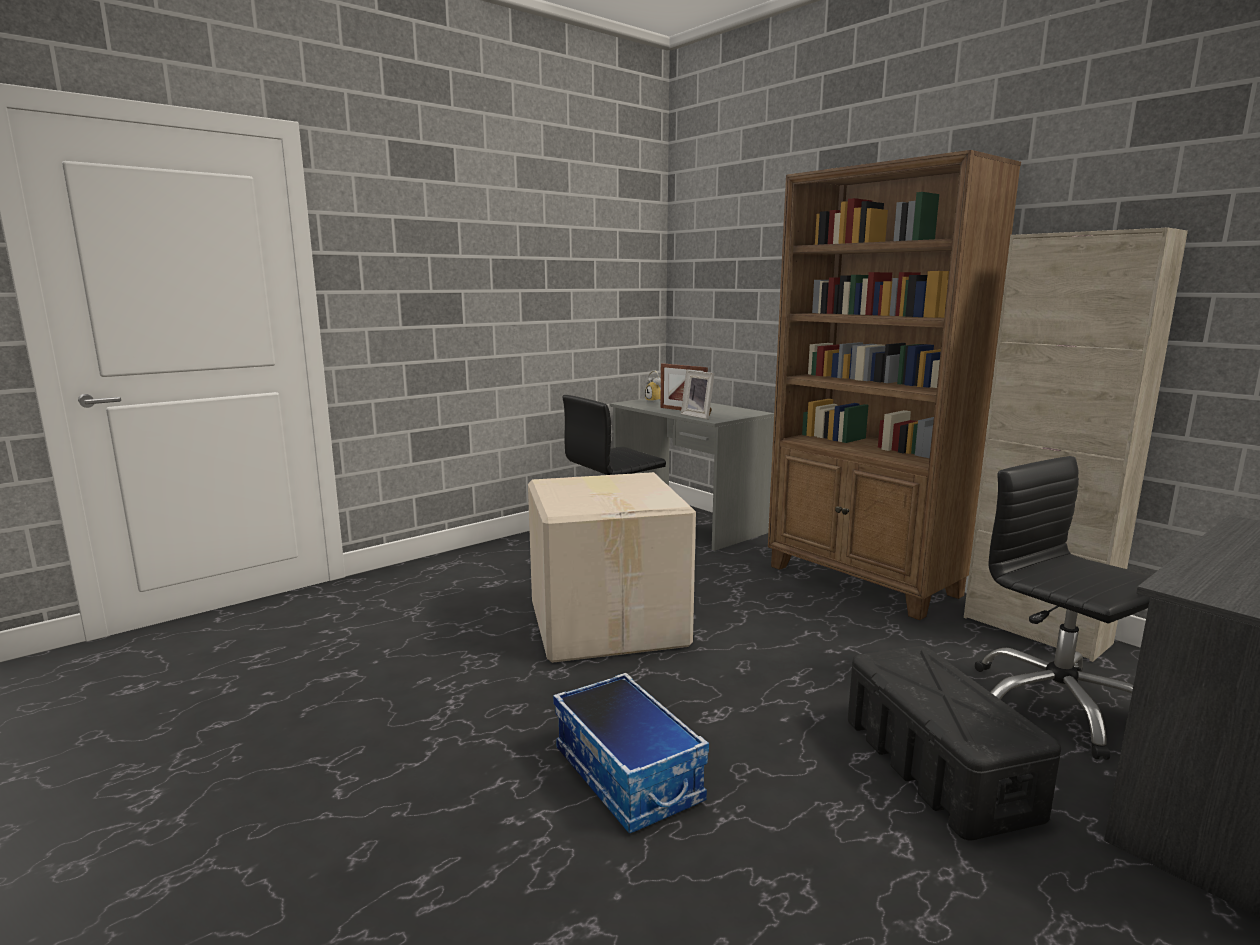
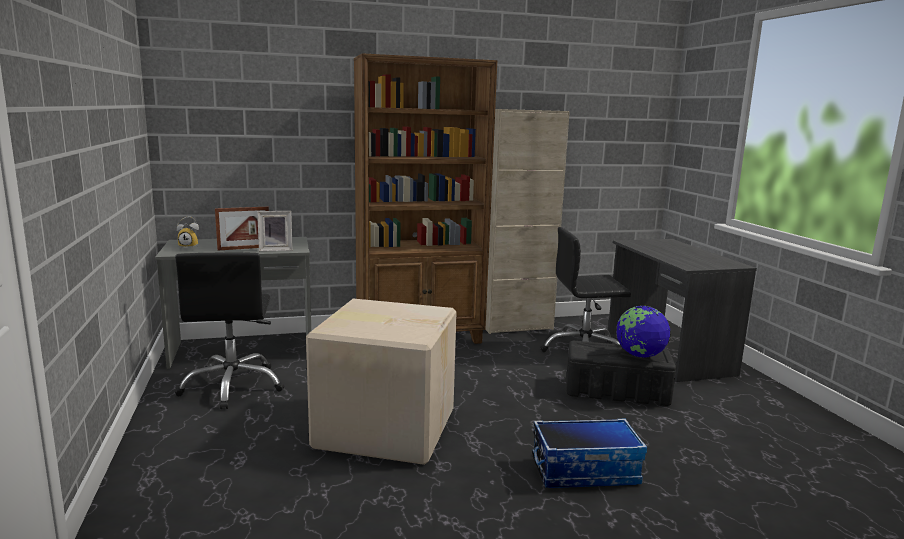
camera: 65 degrees left, 0 degrees up
none -> globe [616,306,671,358]

